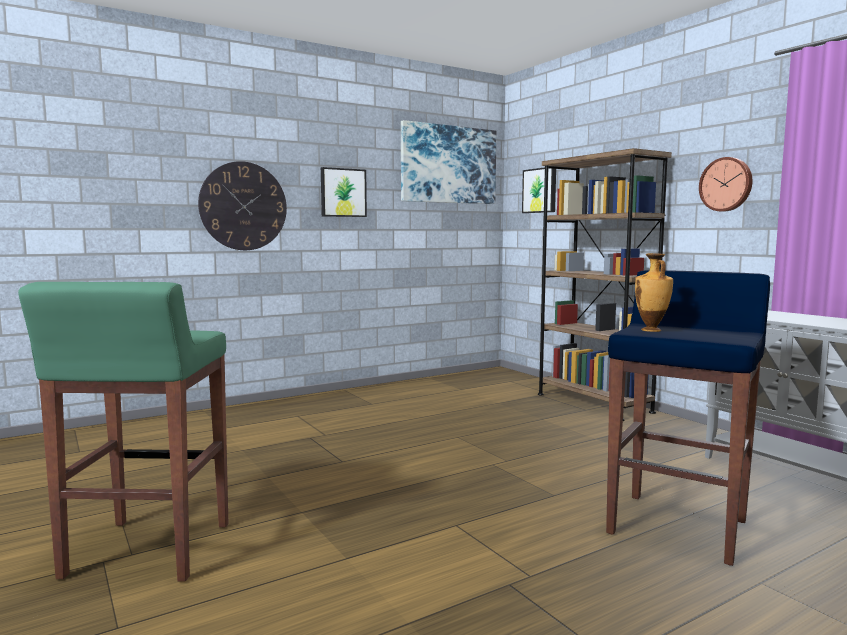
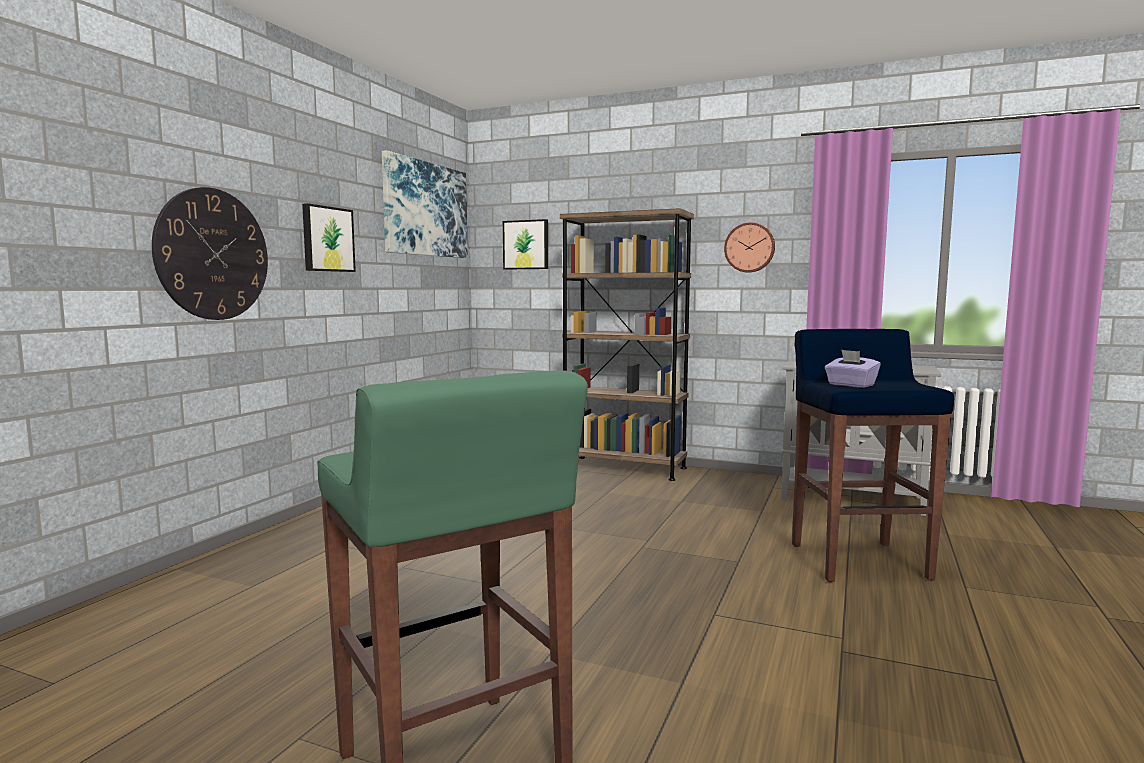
camera: 35 degrees left, 0 degrees up
vase [635,253,673,332] -> purple tissue box [825,350,880,388]

